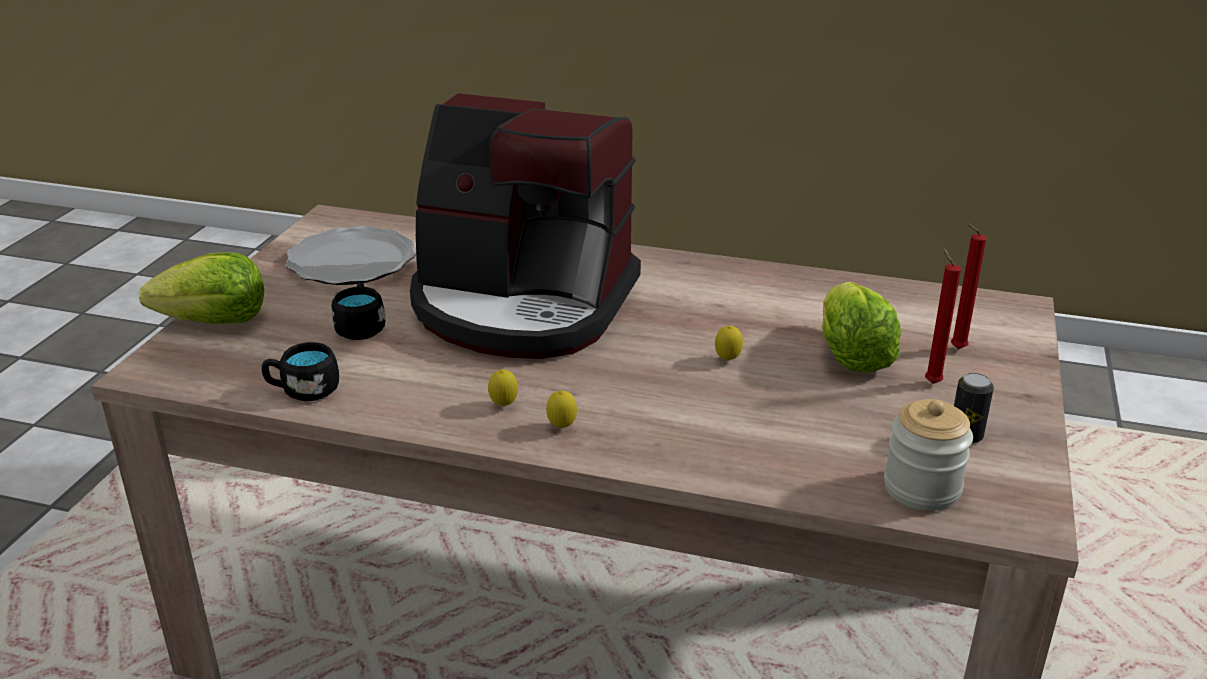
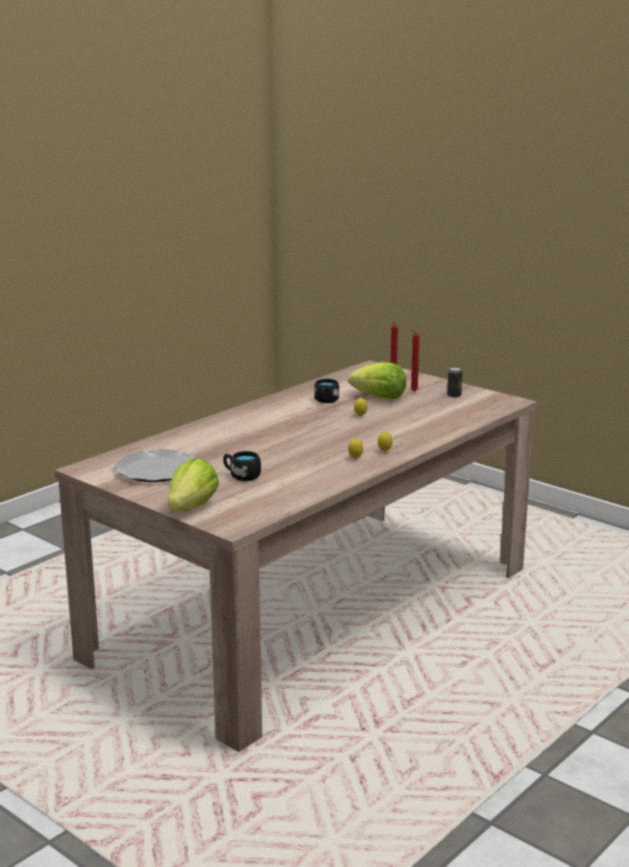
camera: 65 degrees left, 10 degrees down
black mug [261,342,339,401] -> black mug moved to [314,379,339,403]
coffee machine [410,93,641,359] -> none
jar [884,399,973,511] -> none

